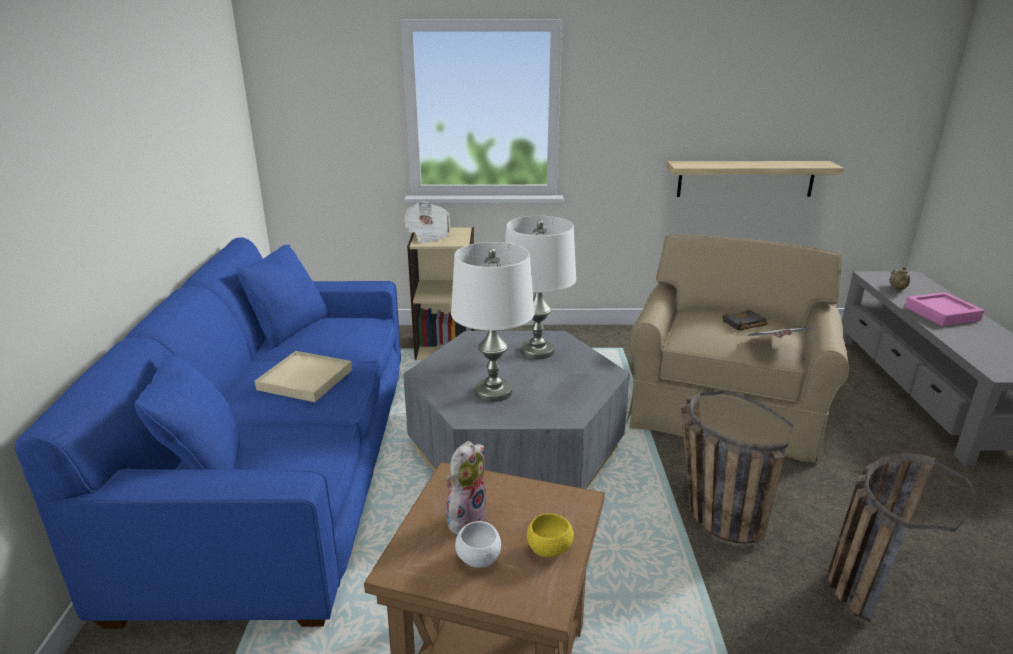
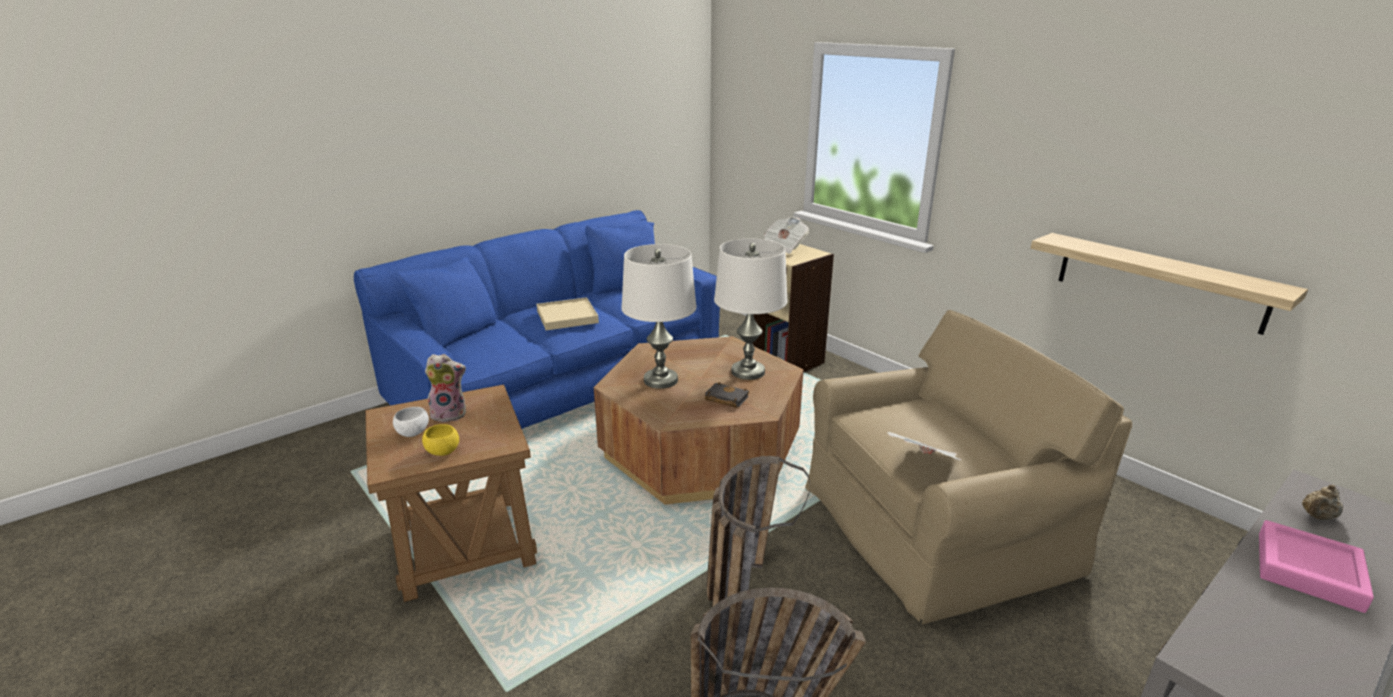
camera: 50 degrees right, 0 degrees up
grey coffee table [403,331,630,489] -> brown coffee table [594,336,804,504]
black book [722,310,768,331] -> black book moved to [705,382,749,408]

